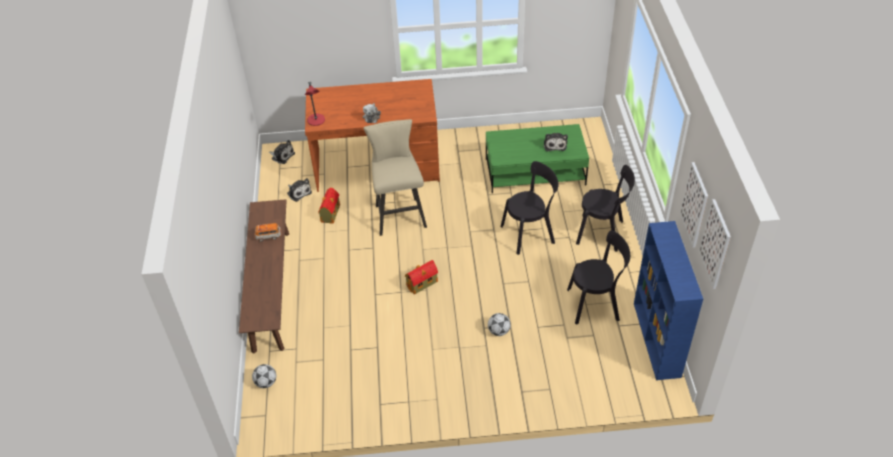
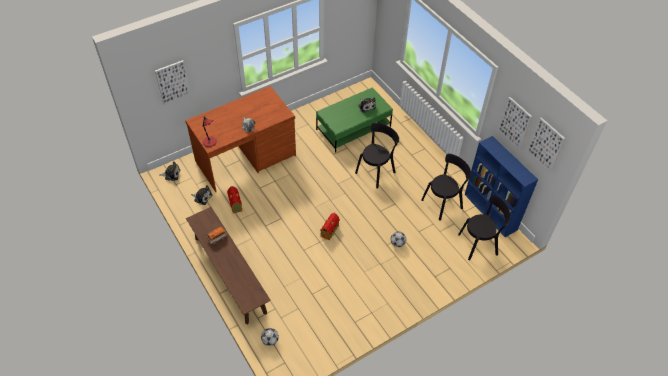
camera: 30 degrees left, 5 degrees up
beige stool [363,119,427,236] -> none
black chair [576,165,635,252] -> black chair moved to [458,195,511,260]
none -> picture [155,60,191,105]

